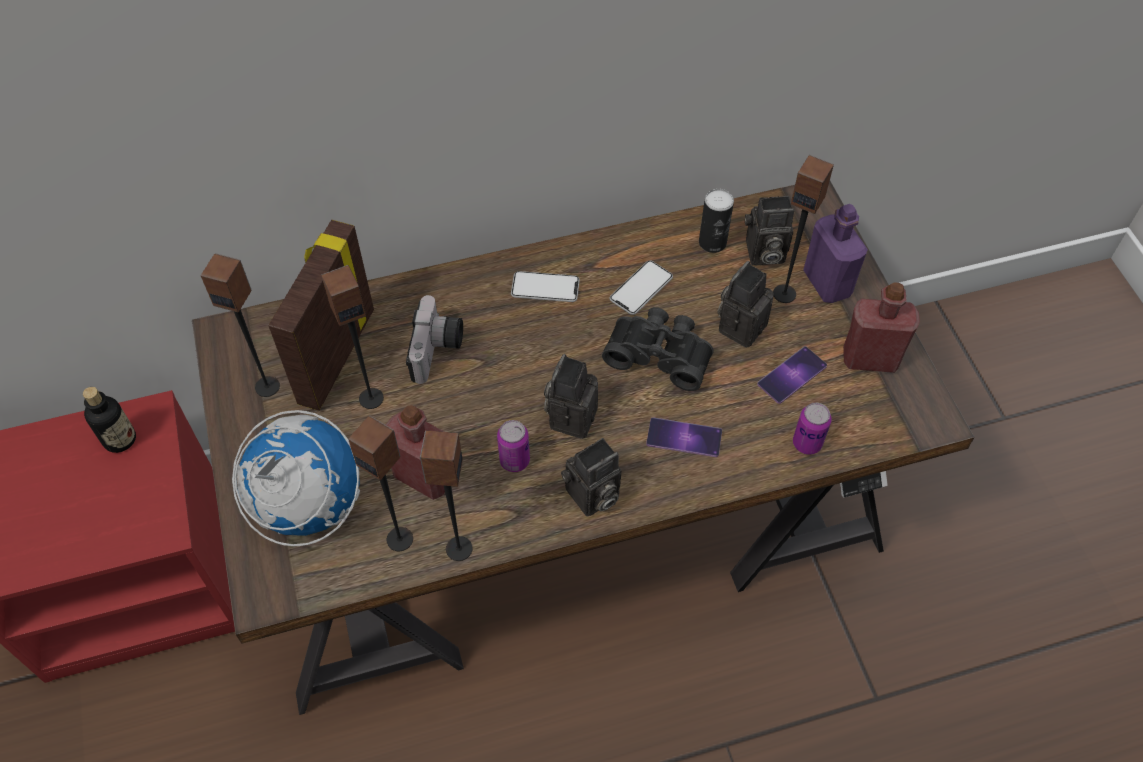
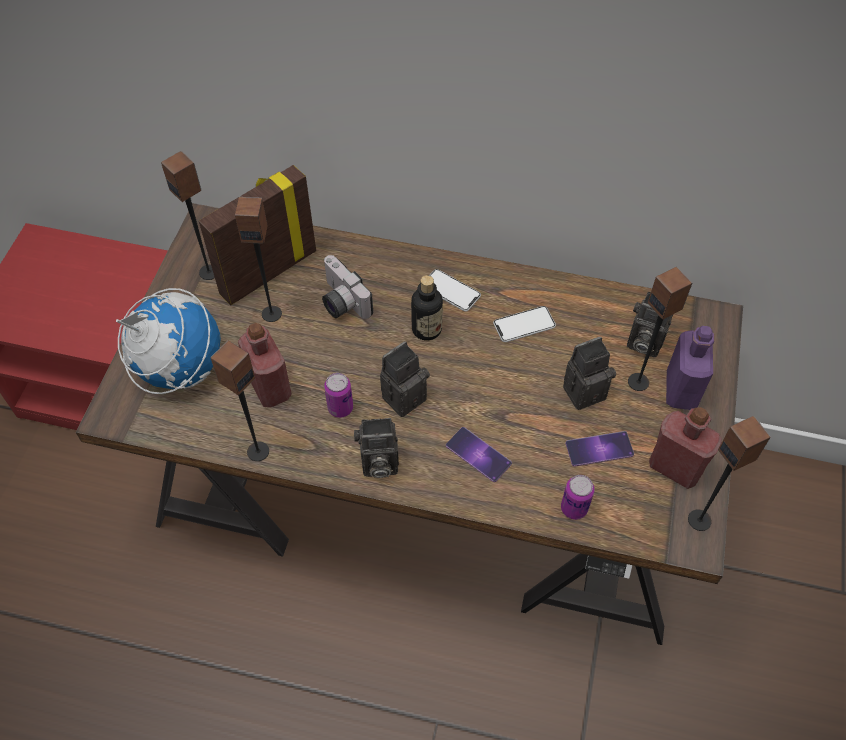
camera: 30 degrees right, 0 degrees up
bottle [83,387,136,453] -> bottle moved to [411,275,443,340]
speaker [348,415,413,551] -> speaker moved to [688,416,771,531]
camera [406,295,463,384] -> camera turned 105 degrees clockwise [322,255,373,319]
black binoculars [602,307,714,391] -> none
can [699,189,734,253] -> none

